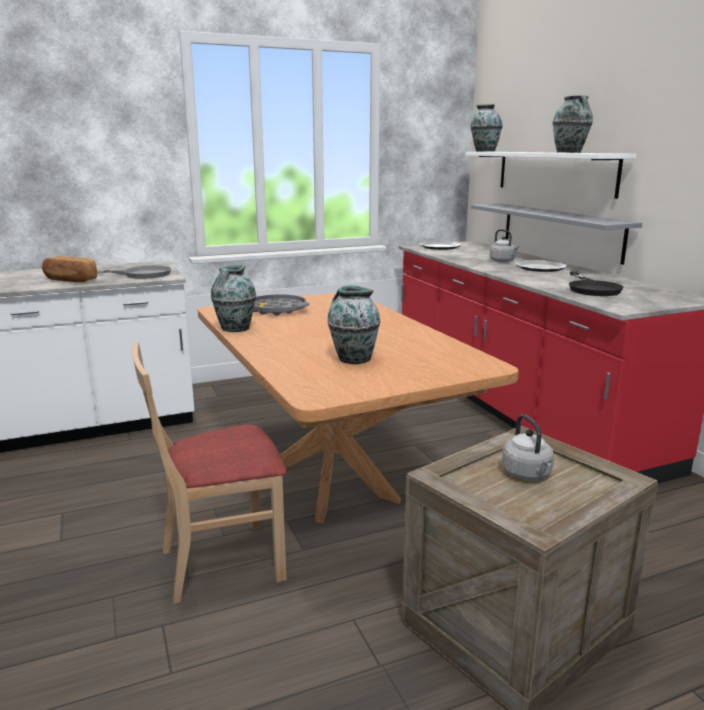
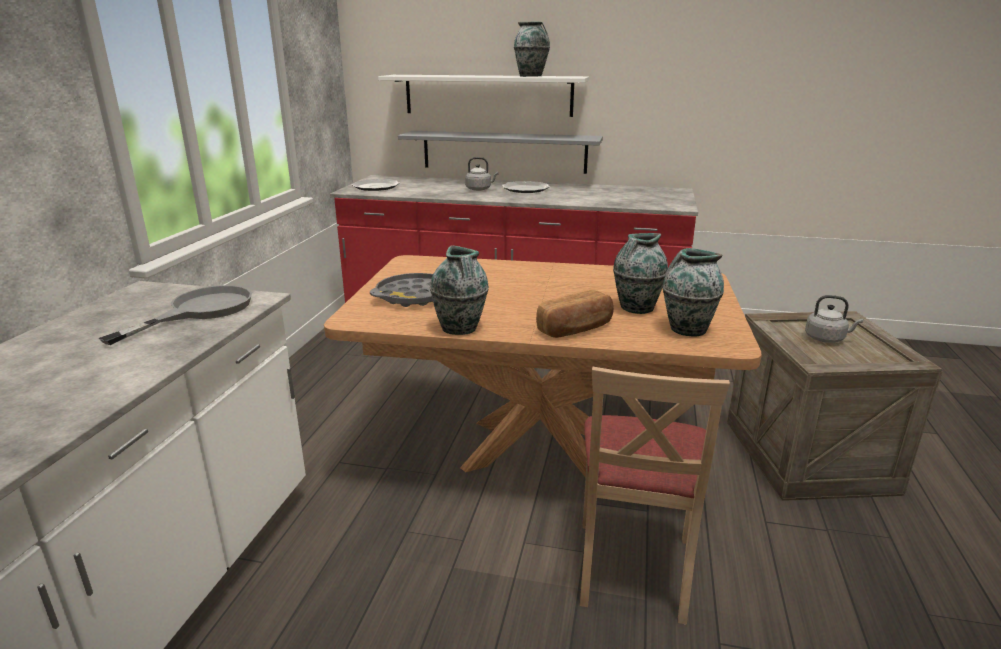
camera: 55 degrees left, 5 degrees up
bread [42,256,97,282] -> bread moved to [536,290,614,338]
vase [470,104,502,152] -> vase moved to [663,248,724,337]
black frying pan [569,271,624,296] -> none

